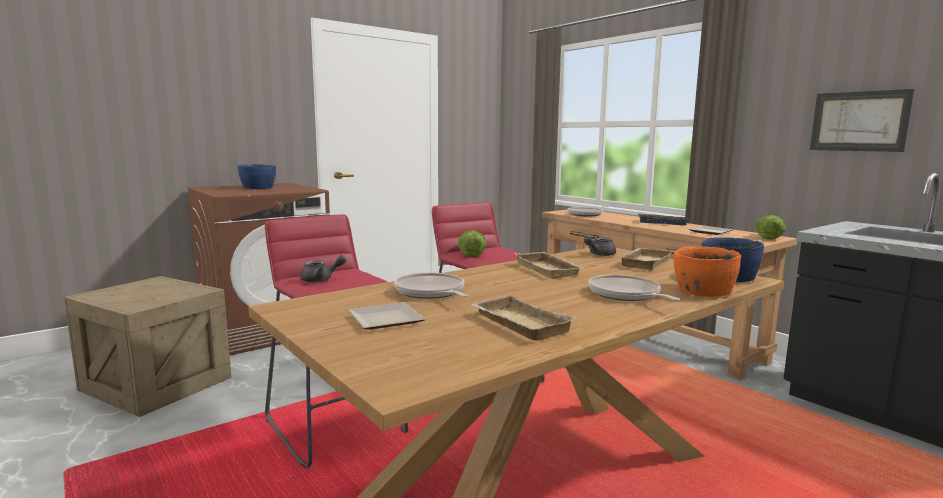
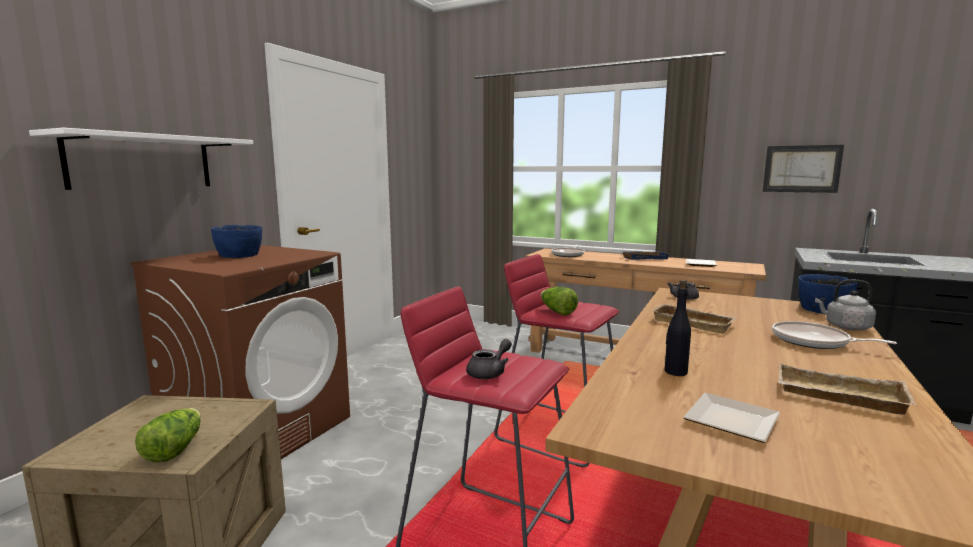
camera: 25 degrees left, 0 degrees up
frying pan [394,273,468,299] -> black bottle [665,280,691,376]
beige tray [620,248,672,270] -> none
orange bowl [674,246,741,297] -> grey kettle [815,280,876,330]
lettuce [756,215,785,240] -> lettuce moved to [135,408,201,462]
none -> white shelf [29,128,253,190]

